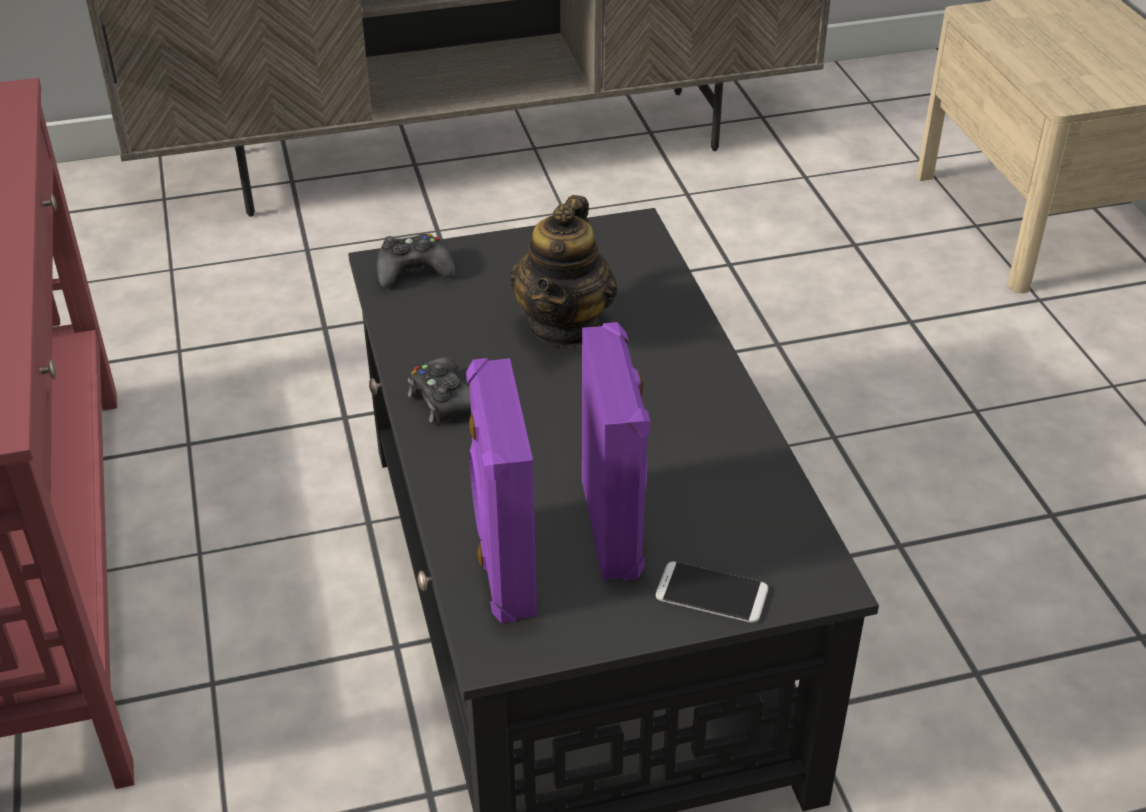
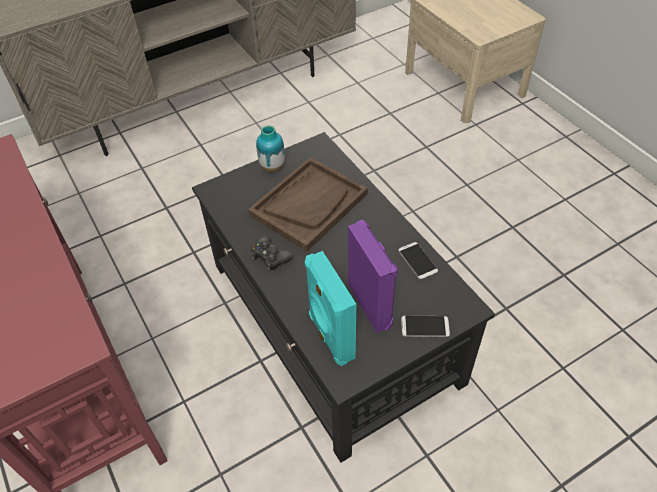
camera: 15 degrees left, 10 degrees up
black game controller [377,233,455,288] -> none
purple speaker [466,358,537,623] -> turquoise speaker [305,251,356,366]
teapot [510,195,617,348] -> brown tray [248,157,368,252]
none -> vase [256,125,285,172]
none -> phone [398,242,438,279]

